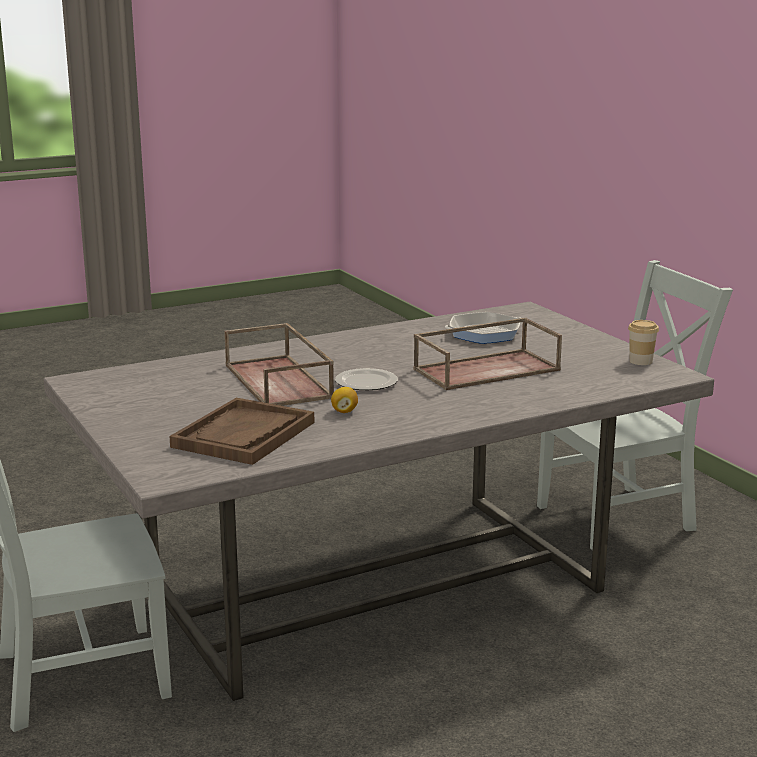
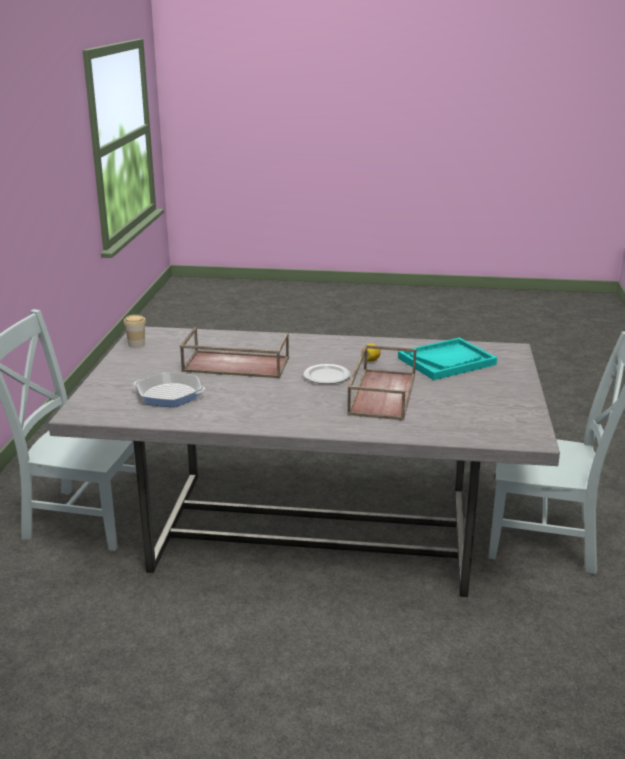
camera: 145 degrees left, 5 degrees up
brown tray [169,398,314,465] -> turquoise tray [398,338,497,380]

